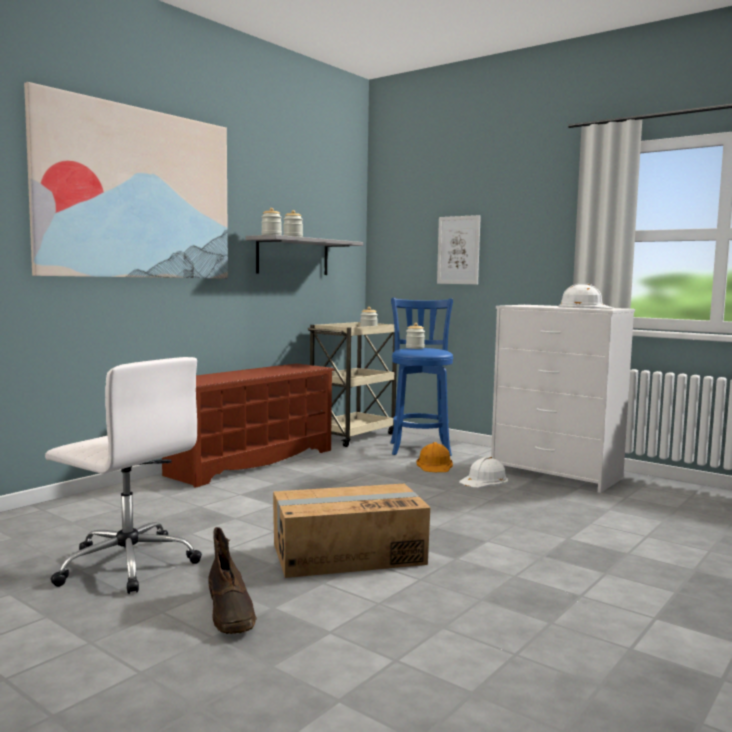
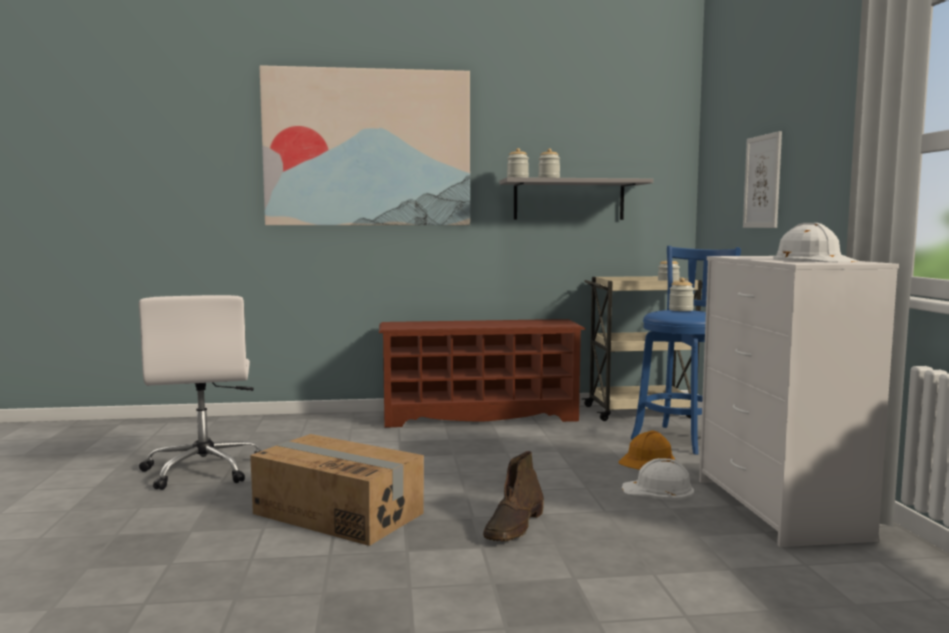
camera: 45 degrees right, 0 degrees up
brown boot [208,527,257,634] -> brown boot moved to [483,451,544,542]

